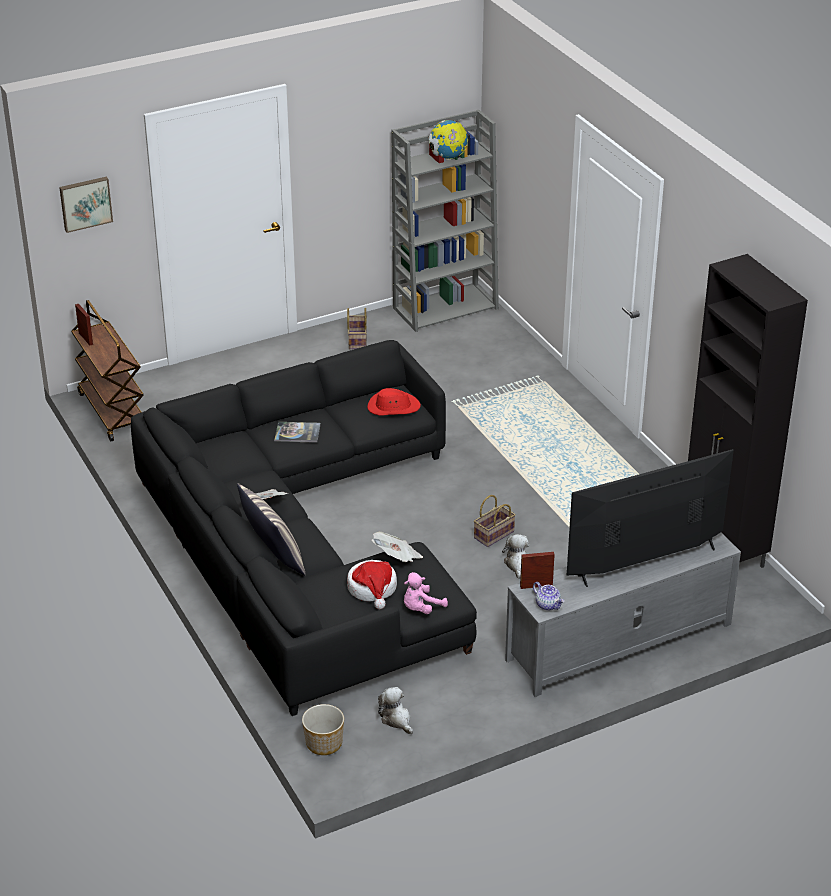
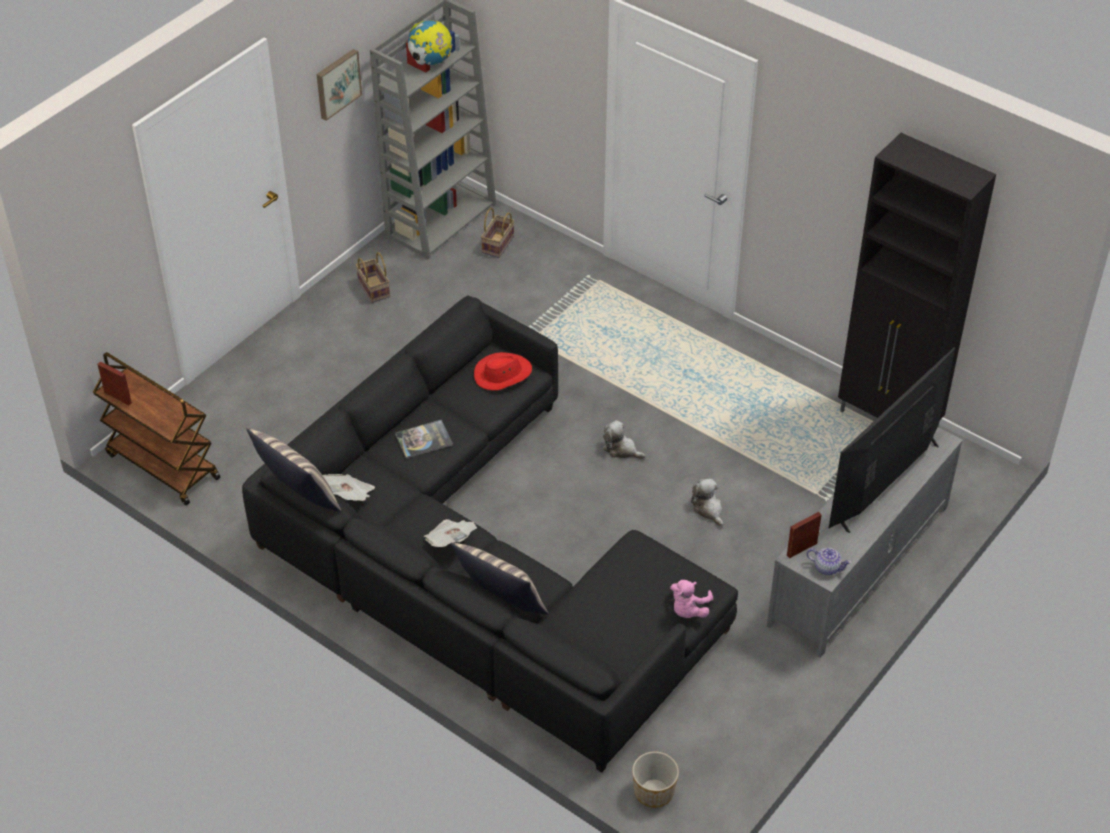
camera: 25 degrees left, 10 degrees up
picture [59,177,113,233] -> picture moved to [316,49,362,121]
hat [347,560,397,609] -> none
newspaper [371,532,423,562] -> newspaper moved to [323,474,375,501]
plush toy [378,687,413,734] -> plush toy moved to [603,420,646,459]
basket [474,495,516,547] -> basket moved to [481,208,514,258]
none -> pillow [247,428,341,512]

